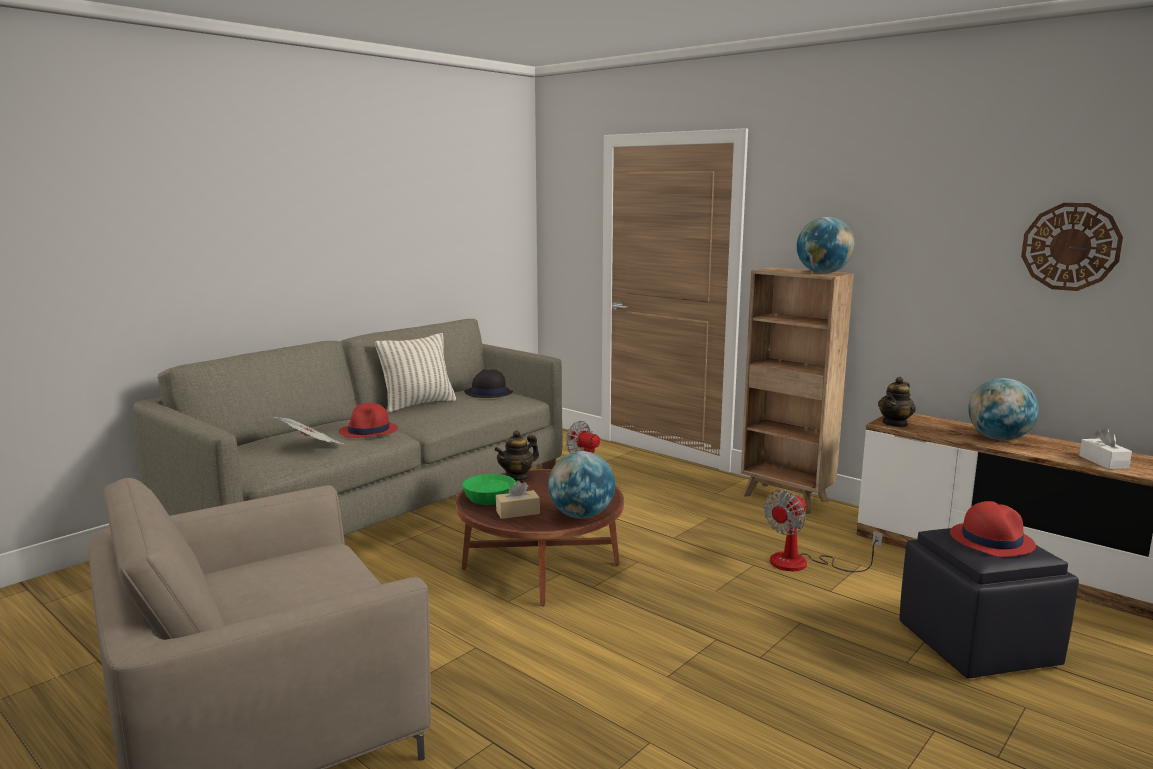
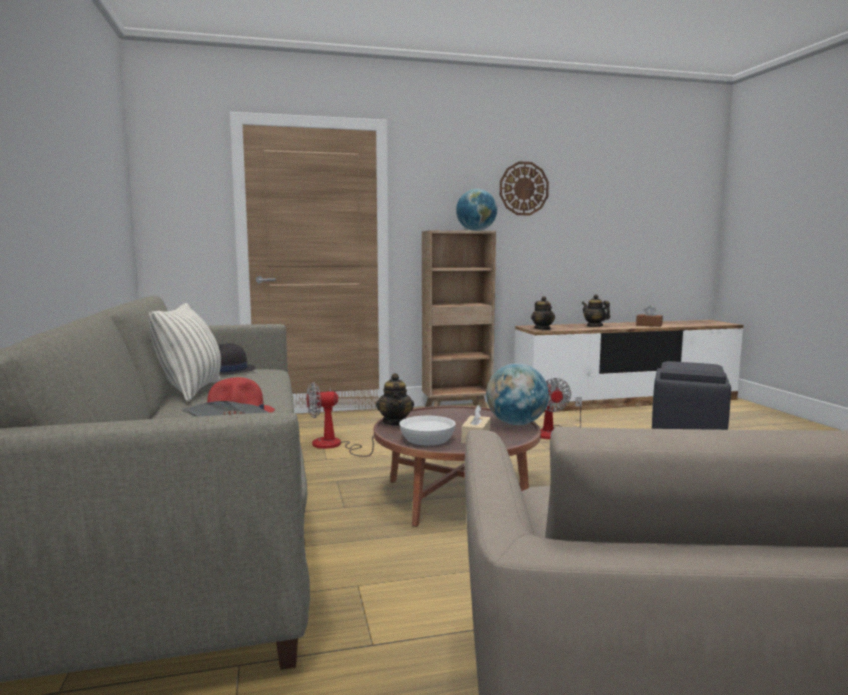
camera: 55 degrees left, 5 degrees down
green bowl [462,474,516,505] -> white bowl [399,416,456,445]
red hat [950,501,1036,557] -> none
globe [968,378,1039,441] -> teapot [582,294,610,327]
wall clock [1021,203,1123,291] -> wall clock moved to [500,162,549,215]
white tissue box [1079,428,1132,469] -> brown tissue box [636,306,663,327]

